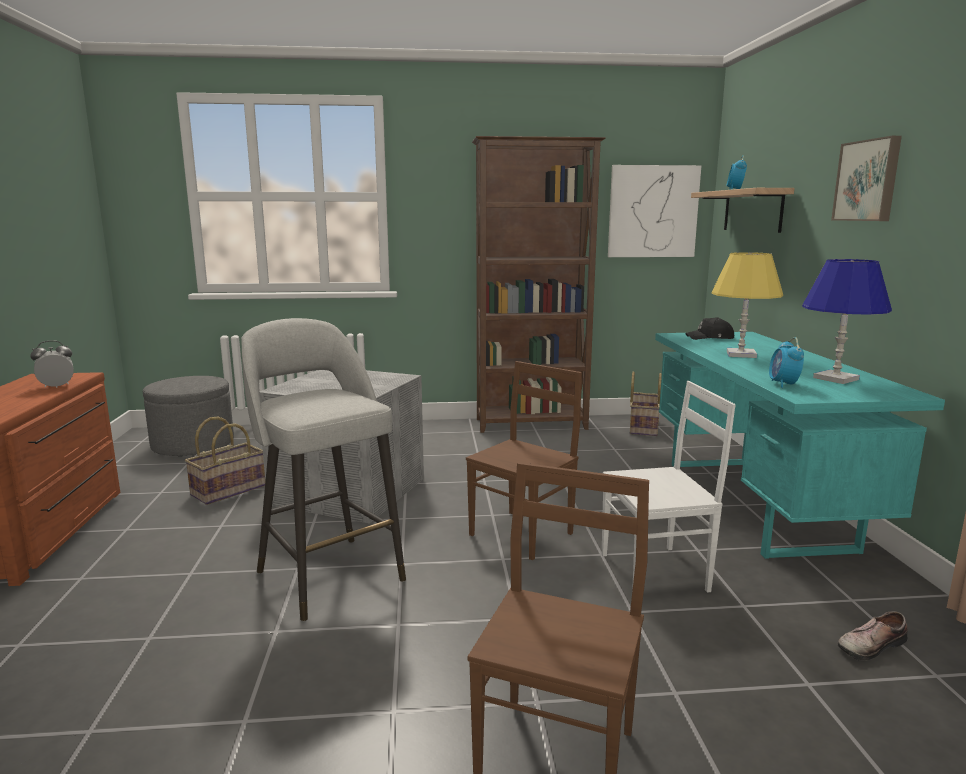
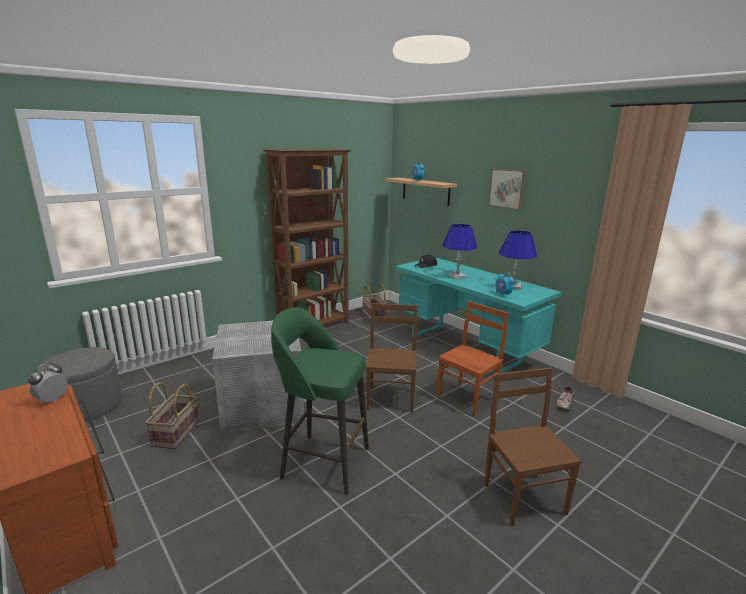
camera: 35 degrees left, 5 degrees up
grey stool [242,318,406,621] -> green stool [271,307,369,495]
white chair [602,381,736,593] -> brown chair [437,301,509,417]
picture [608,165,701,257] -> none
yellow table lamp [711,252,783,358] -> blue table lamp [442,224,477,279]

